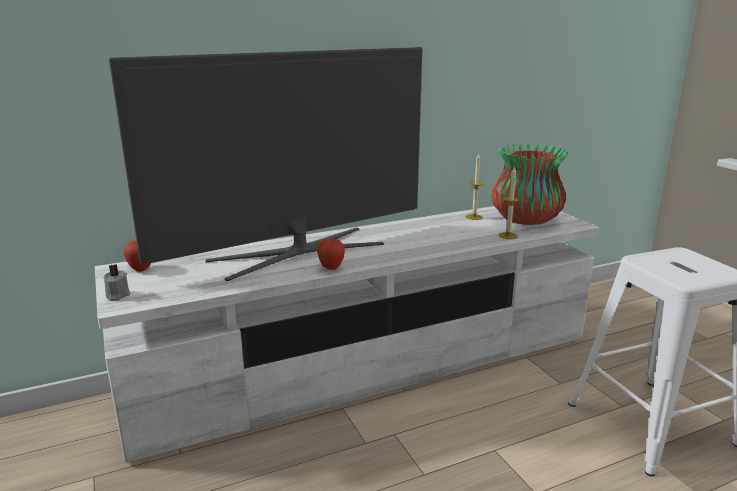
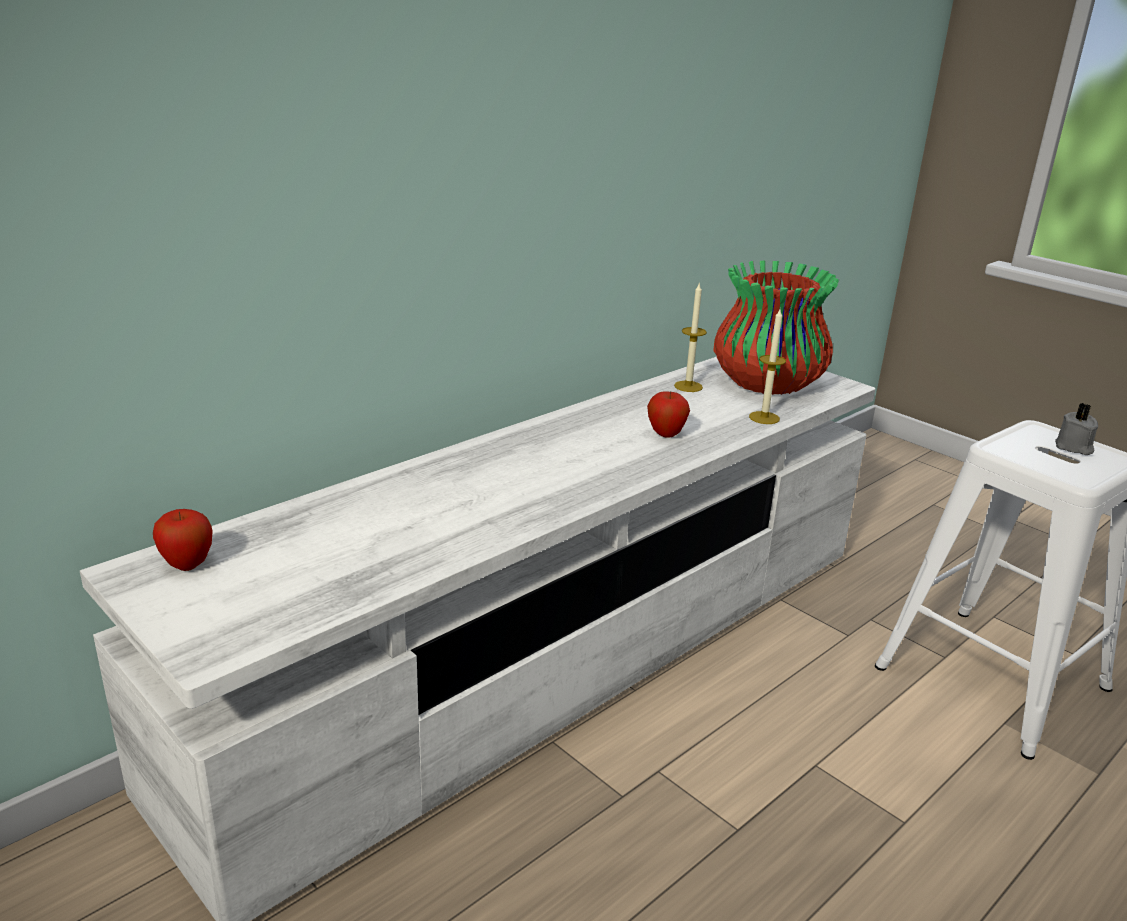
camera: 20 degrees left, 5 degrees up
grey candle [103,264,130,301] -> grey candle moved to [1055,403,1098,455]
television [109,47,422,281] -> none
apple [317,239,345,270] -> apple moved to [647,391,690,438]

